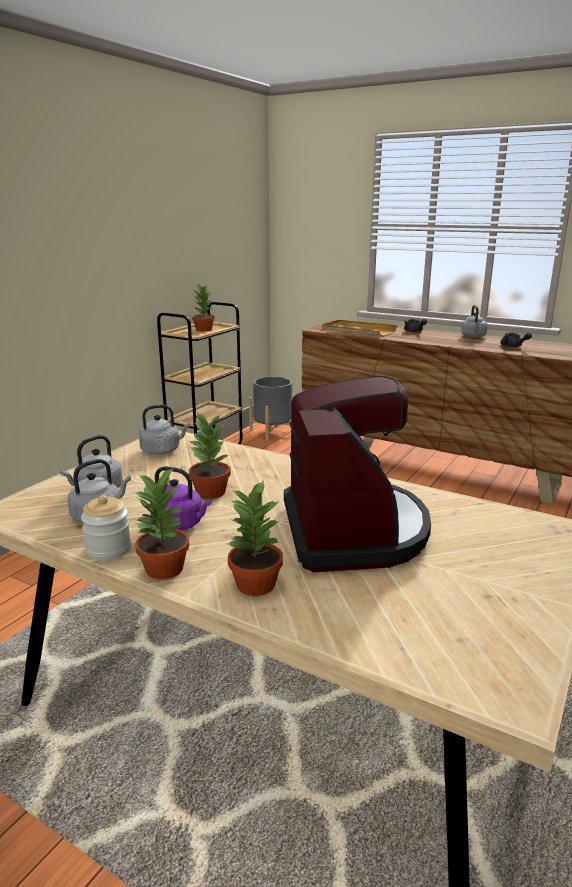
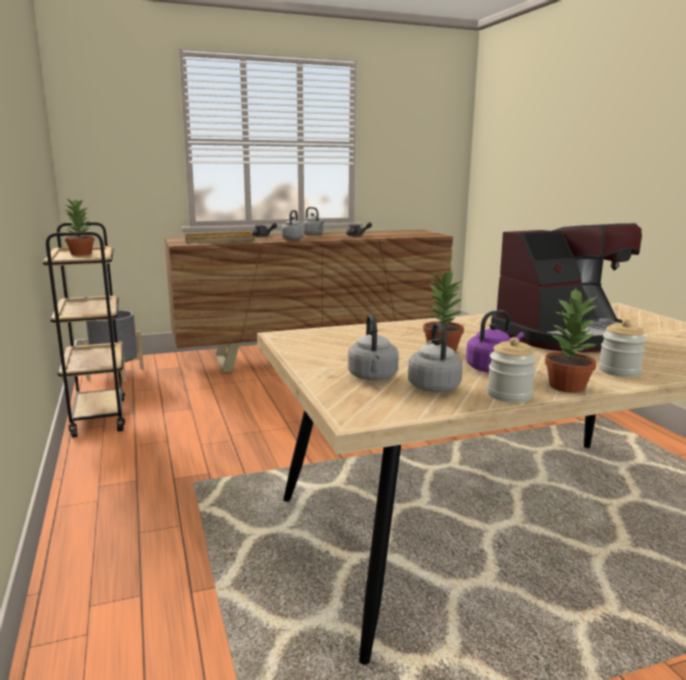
camera: 50 degrees left, 5 degrees down
grey kettle [139,405,190,455] -> grey kettle moved to [281,210,304,240]
potted plant [225,479,283,596] -> jar [599,319,647,377]
coffee machine [284,376,431,572] -> coffee machine turned 120 degrees clockwise [491,223,642,352]

